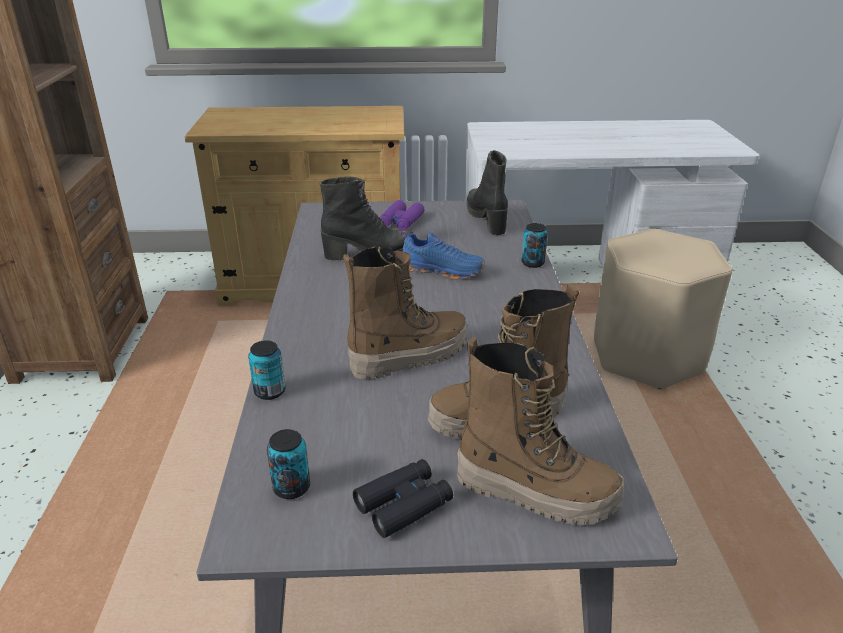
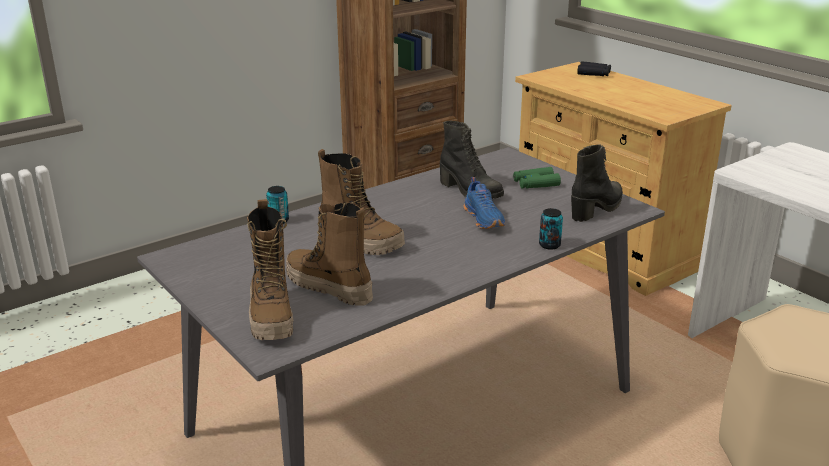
camera: 55 degrees right, 5 degrees down
can [267,429,310,499] -> none
black binoculars [353,459,453,538] -> black binoculars moved to [577,61,611,76]
purple binoculars [380,200,424,230] -> green binoculars [513,167,561,189]

